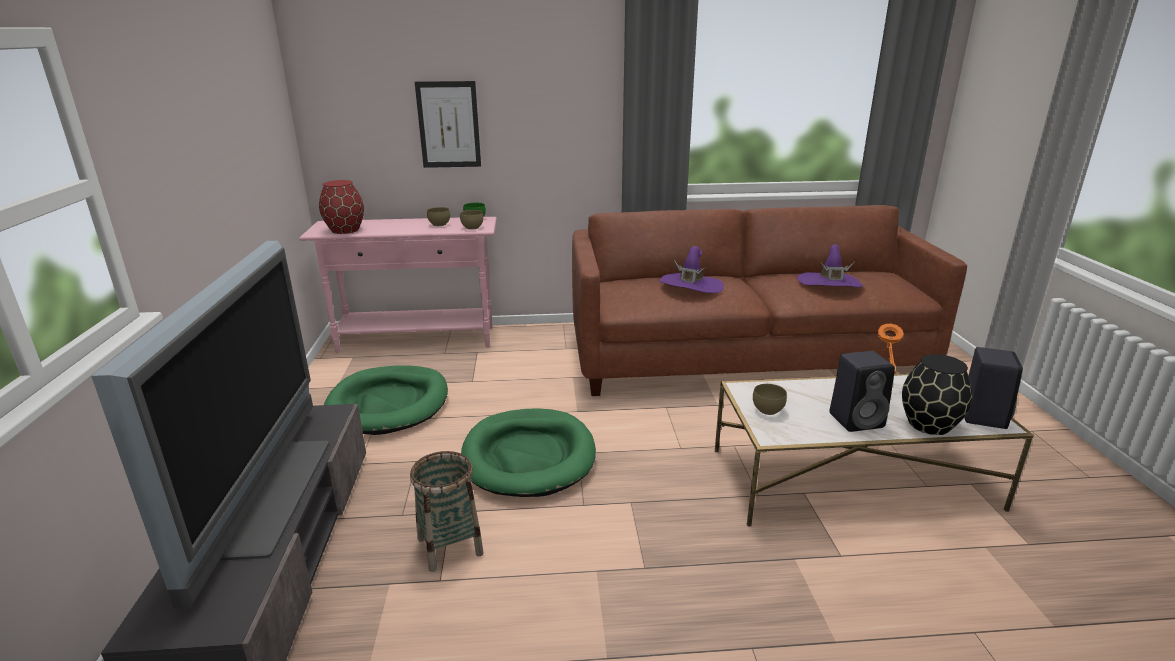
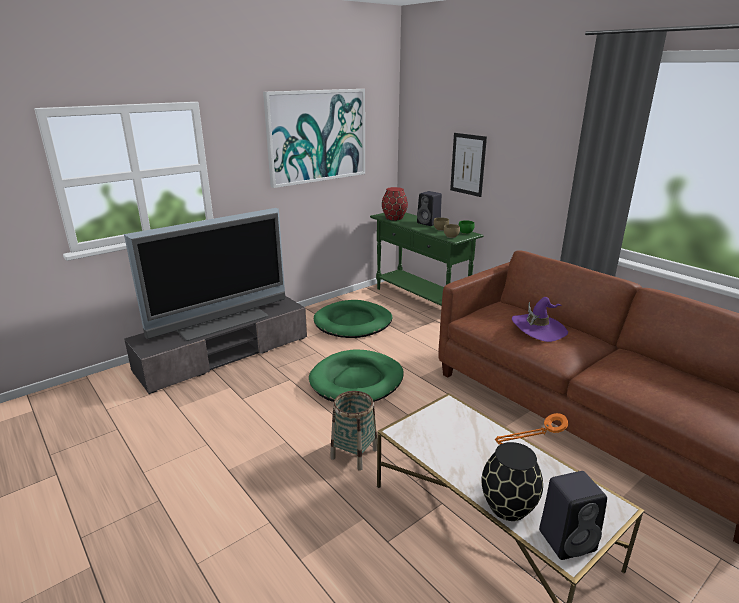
camera: 55 degrees right, 0 degrees up
pink console table [299,217,497,353] -> green console table [370,213,483,306]
basket [410,451,483,572] -> basket moved to [330,391,377,470]
brown bowl [753,384,787,415] -> none
purple hat [797,244,863,287] -> none
black speaker [829,351,895,432] -> black speaker moved to [417,191,442,226]
none -> picture [263,89,365,188]

